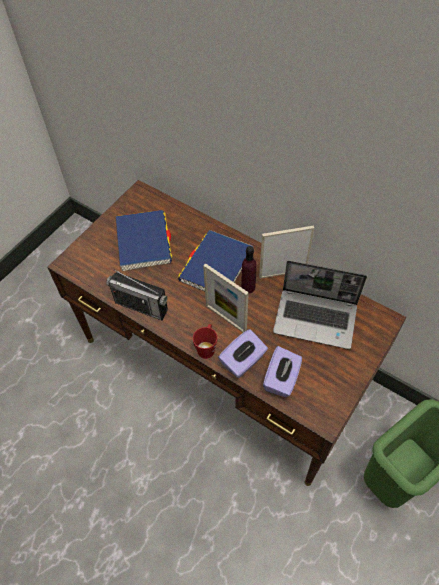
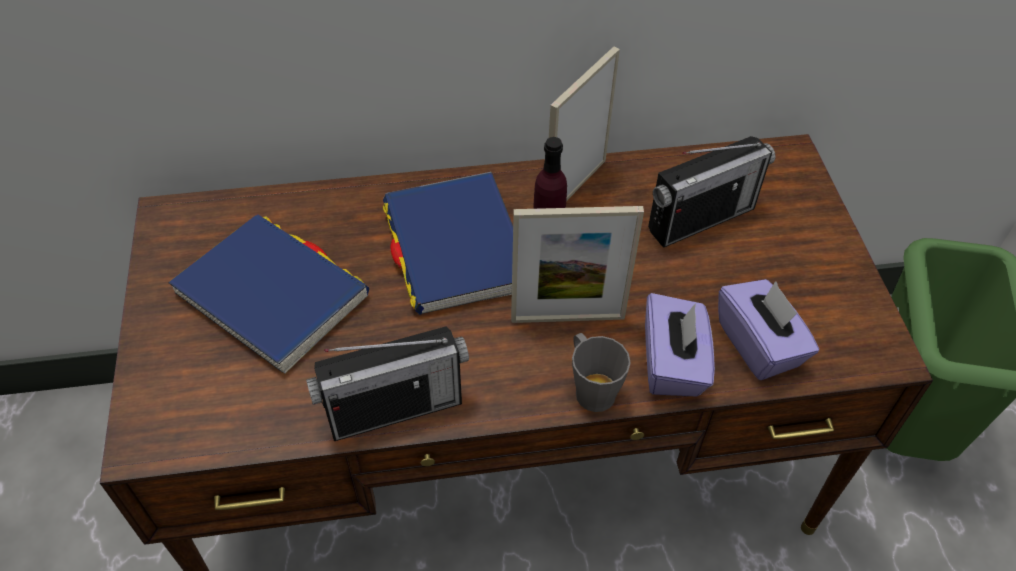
camera: 45 degrees left, 5 degrees down
red mug [193,324,218,359] -> grey mug [572,333,631,412]
laptop [273,260,367,349] -> radio [648,136,775,248]

